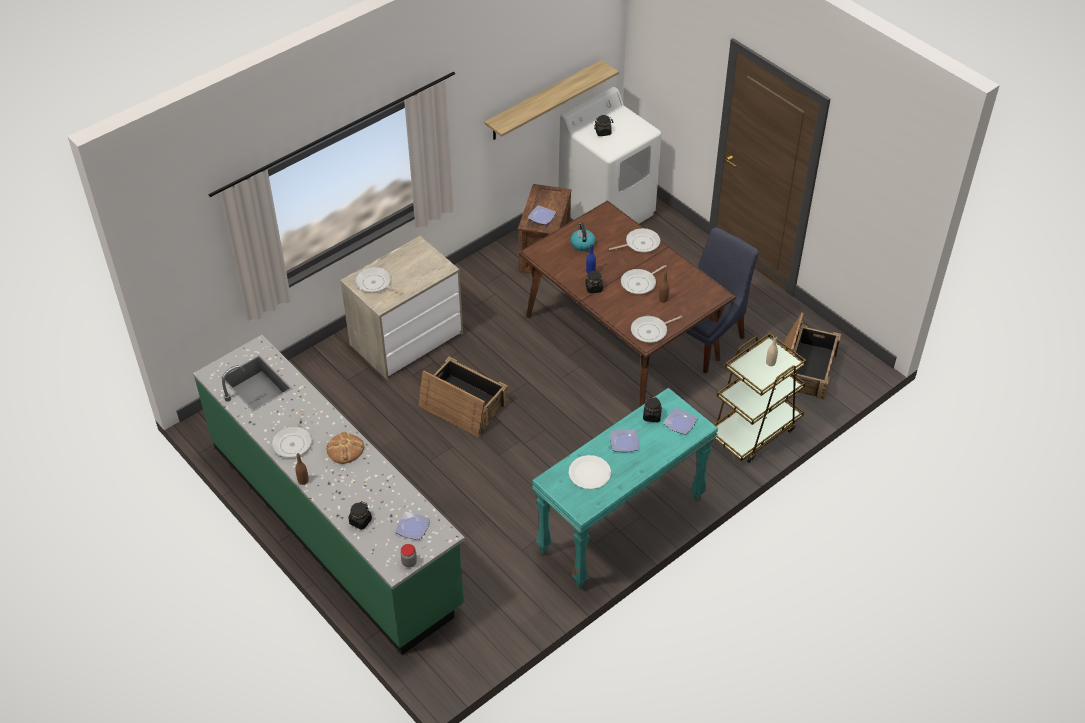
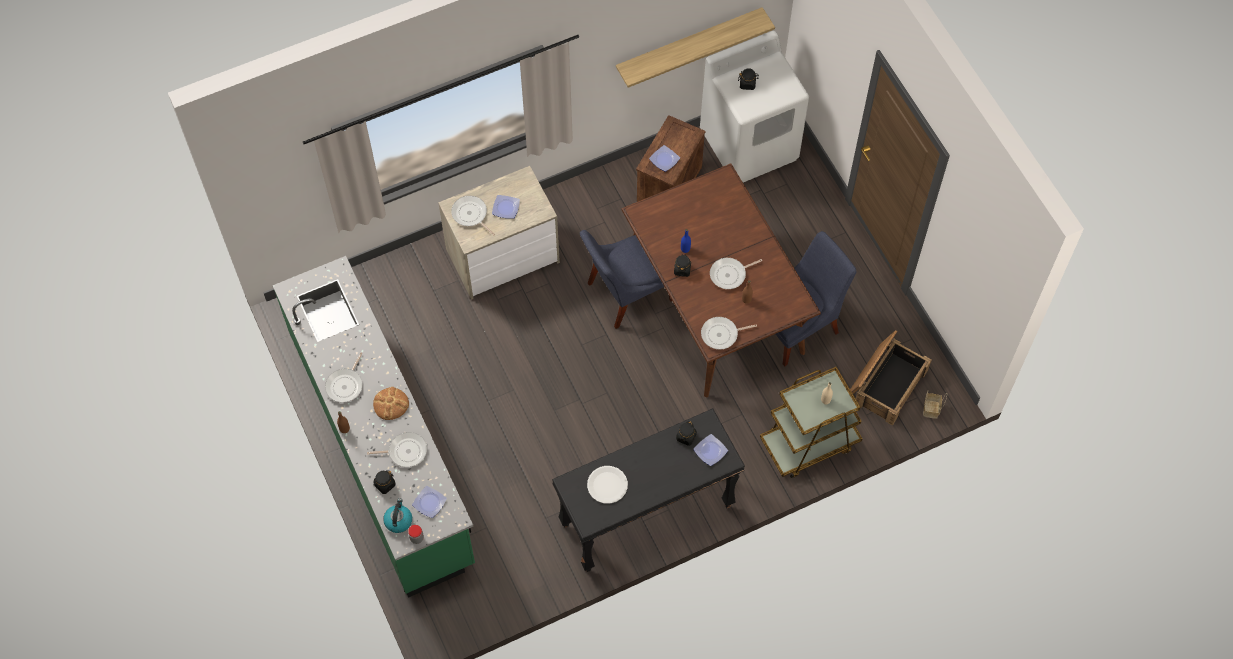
camera: 15 degrees right, 15 degrees up
crate [418,357,509,437] -> none
turquoise console table [532,388,718,589] -> black console table [552,408,745,572]
kettle [570,223,596,251] -> kettle moved to [383,498,412,533]
frying pan [609,228,660,253] -> frying pan moved to [367,432,427,467]
plate [610,430,639,452] -> plate moved to [492,195,520,219]
none -> blue chair [580,230,672,329]
none -> basket [923,391,947,419]

